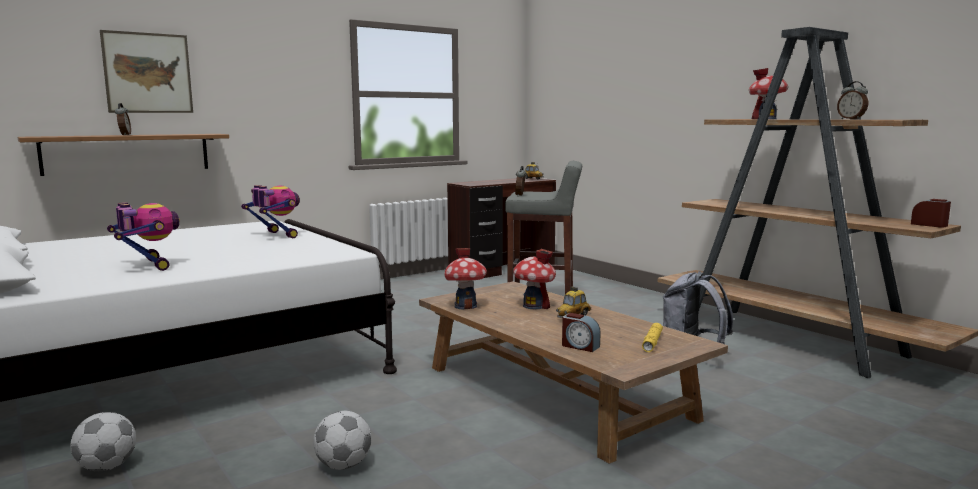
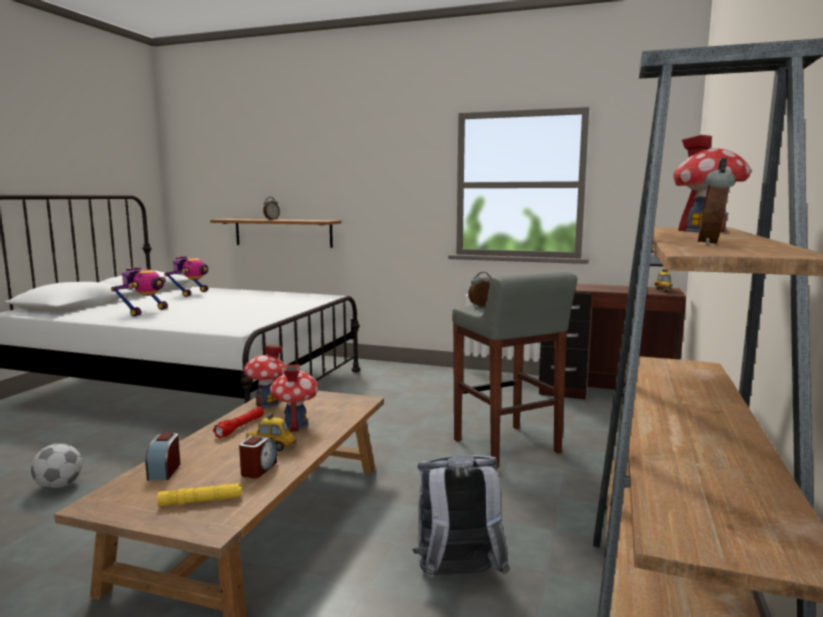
camera: 55 degrees right, 0 degrees up
football [70,412,136,471] -> none
picture [100,30,193,113] -> none
toy robot [241,185,300,238] -> toy robot moved to [164,256,208,297]
alarm clock [911,199,951,228] -> alarm clock moved to [239,436,277,478]
none -> red flashlight [213,407,264,438]

